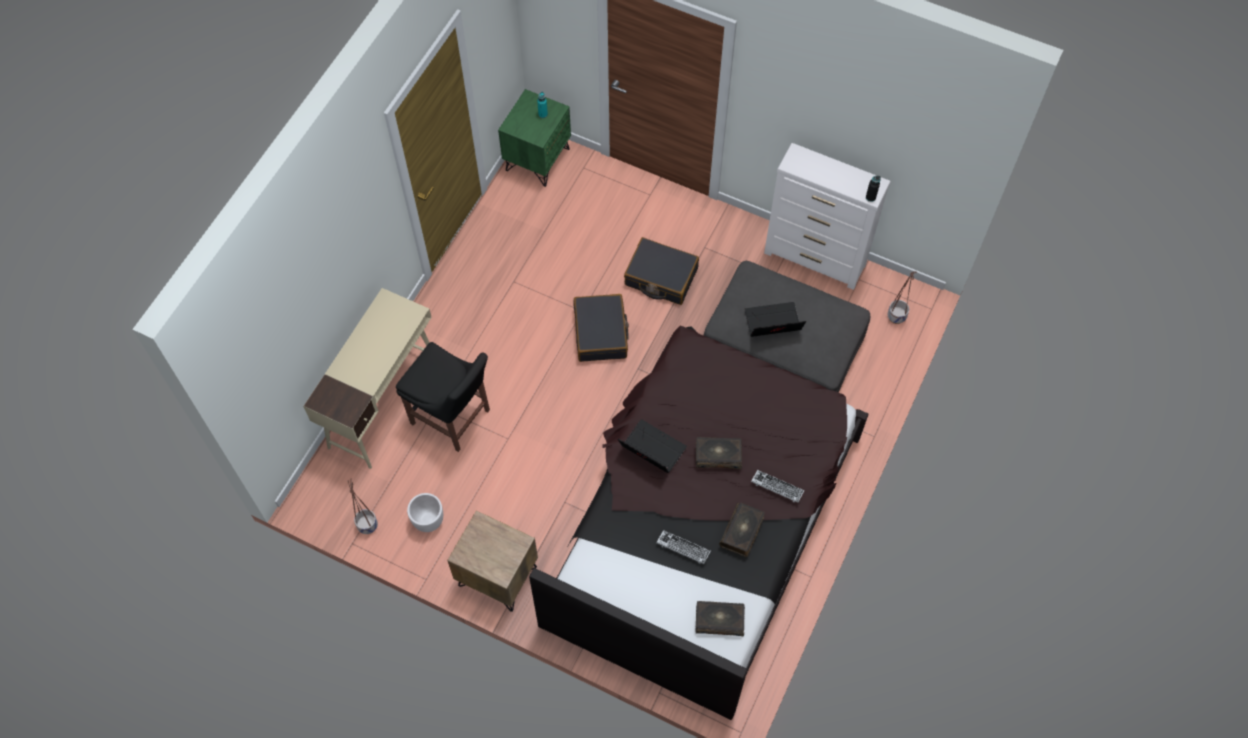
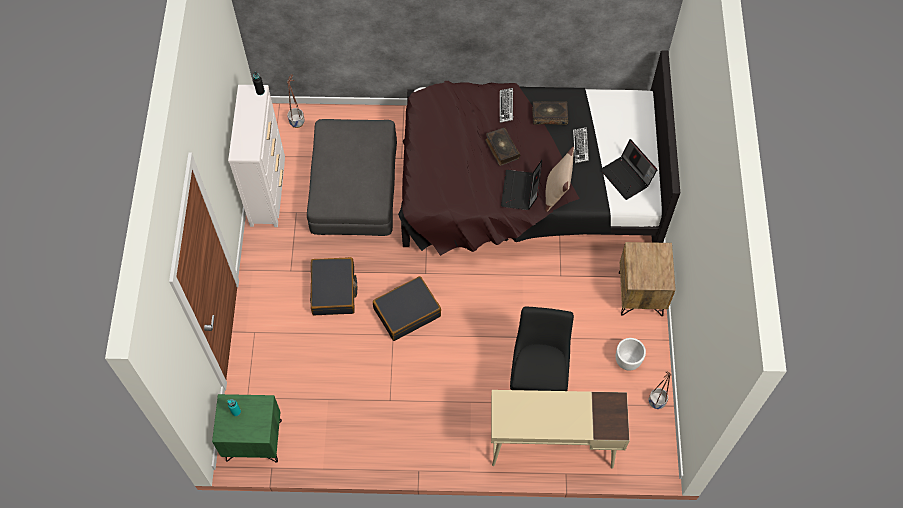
camera: 115 degrees left, 0 degrees up
book [696,601,745,636] -> none
laptop [744,302,806,337] -> laptop moved to [600,139,657,200]
none -> beige pillow [545,147,574,212]

